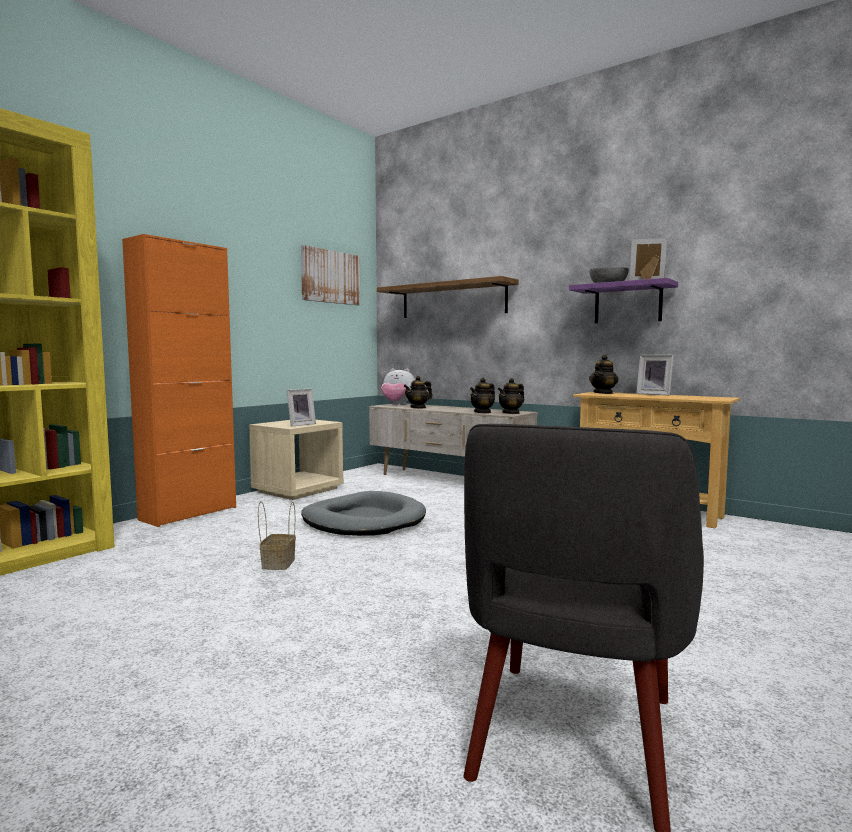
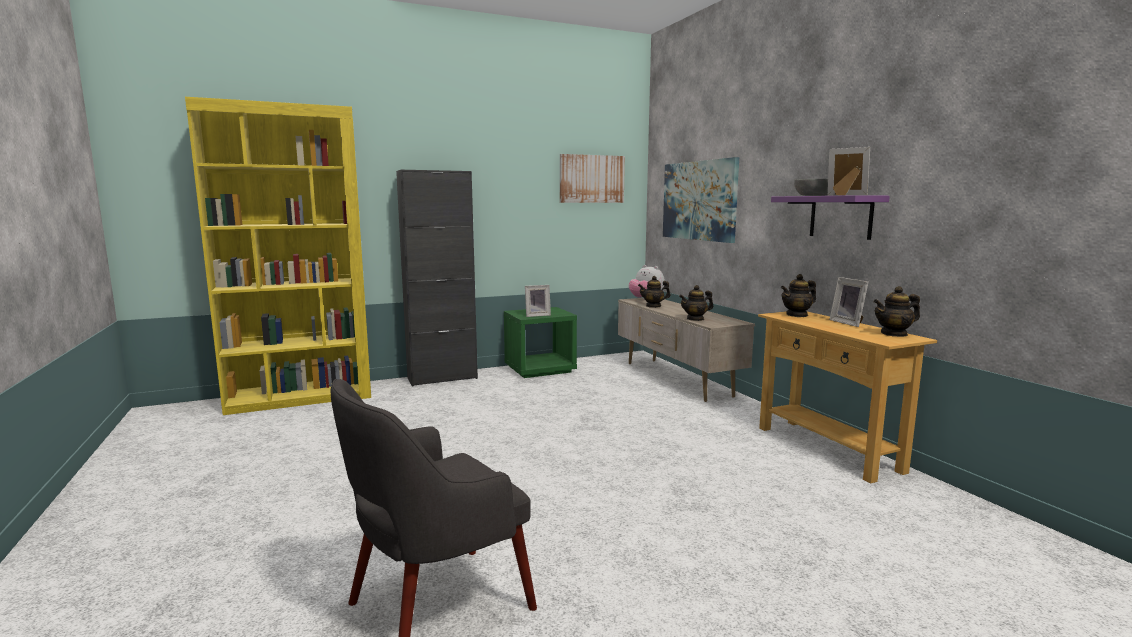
camera: 30 degrees right, 5 degrees up
orange cabinet [122,234,236,527] -> black cabinet [396,170,478,387]
beige nightstand [249,420,344,500] -> green nightstand [504,307,577,378]
basket [258,501,296,570] -> none
grey dog bed [301,491,426,536] -> none
shelf [377,276,519,318] -> picture [663,157,739,243]
teapot [498,378,525,414] -> teapot moved to [873,286,920,337]

